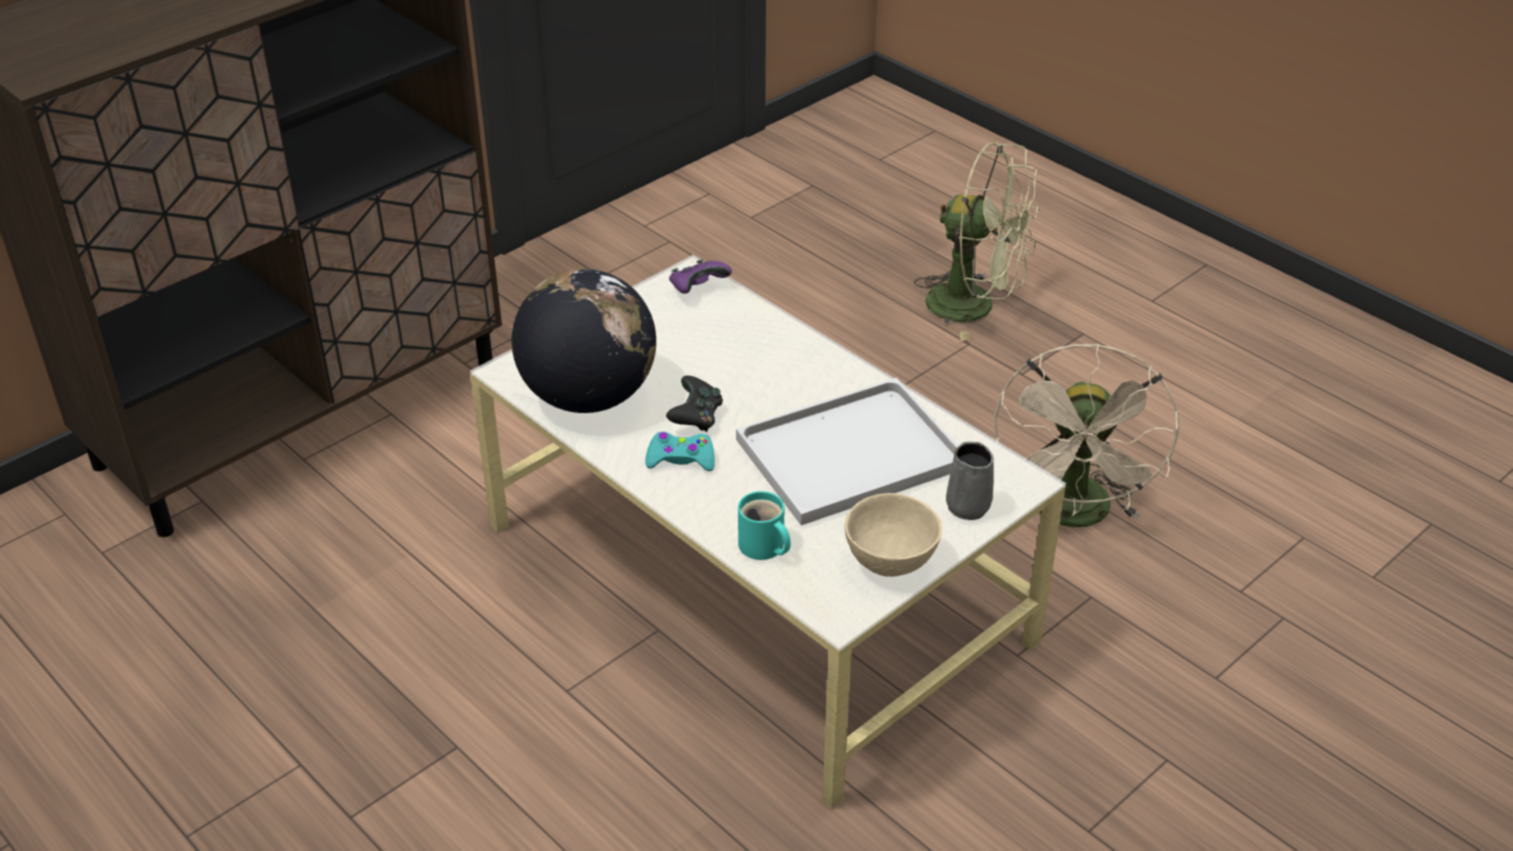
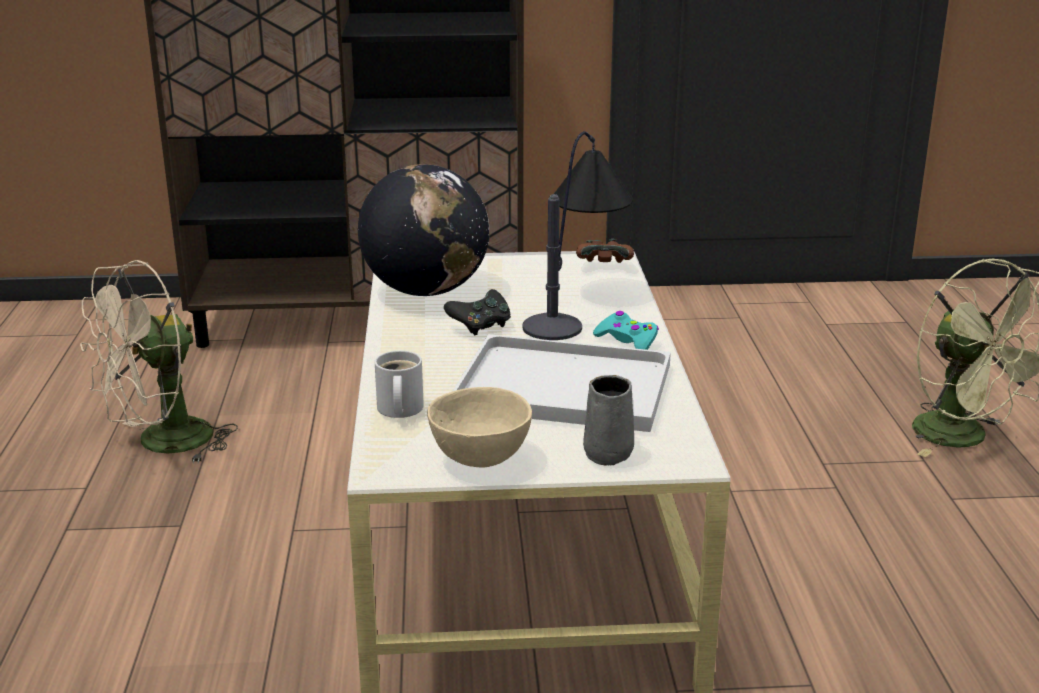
camera: 40 degrees right, 15 degrees down
turquoise game controller [645,432,715,471] -> turquoise game controller moved to [593,311,659,350]
purple game controller [669,259,732,294] -> brown game controller [576,239,634,263]
turquoise mug [738,491,791,560] -> white mug [375,350,424,418]
beige fan [994,344,1179,527] -> beige fan moved to [80,260,238,464]
none -> table lamp [522,131,633,340]

